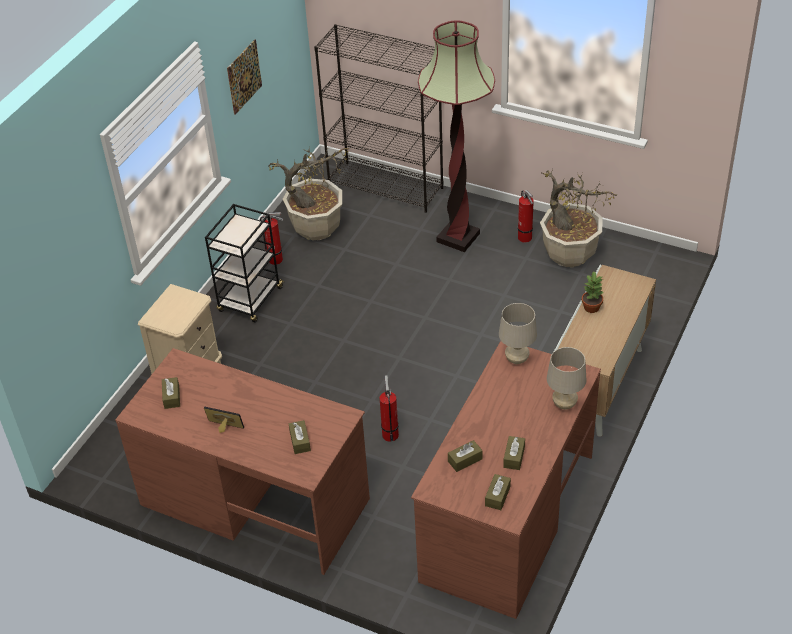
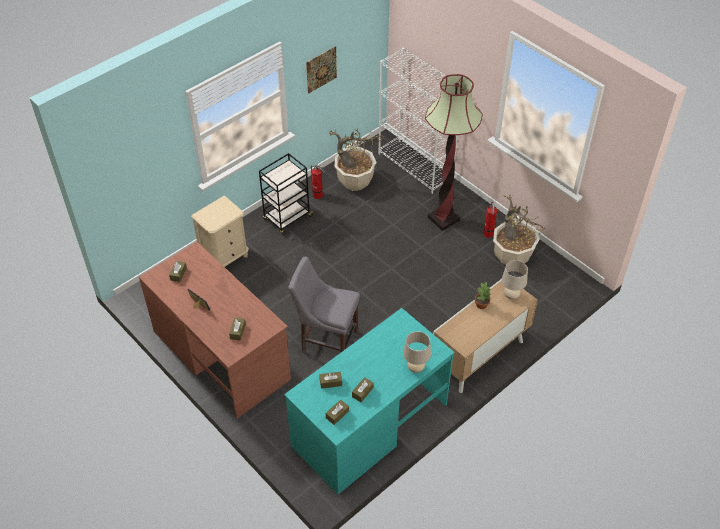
camera: 20 degrees right, 5 degrees up
black bookcase [314,24,444,213] -> white bookcase [378,48,458,194]
fire extinguisher [380,376,399,442] -> grey chair [288,257,360,353]
brown desk [411,341,601,619] -> turquoise desk [284,308,454,494]
beige table lamp [499,303,537,364] -> beige table lamp moved to [502,260,528,299]

